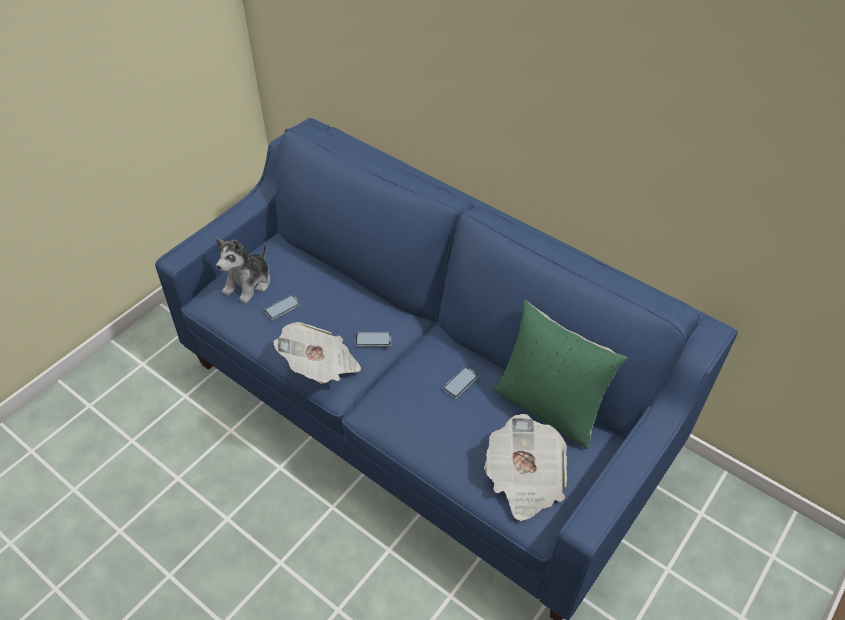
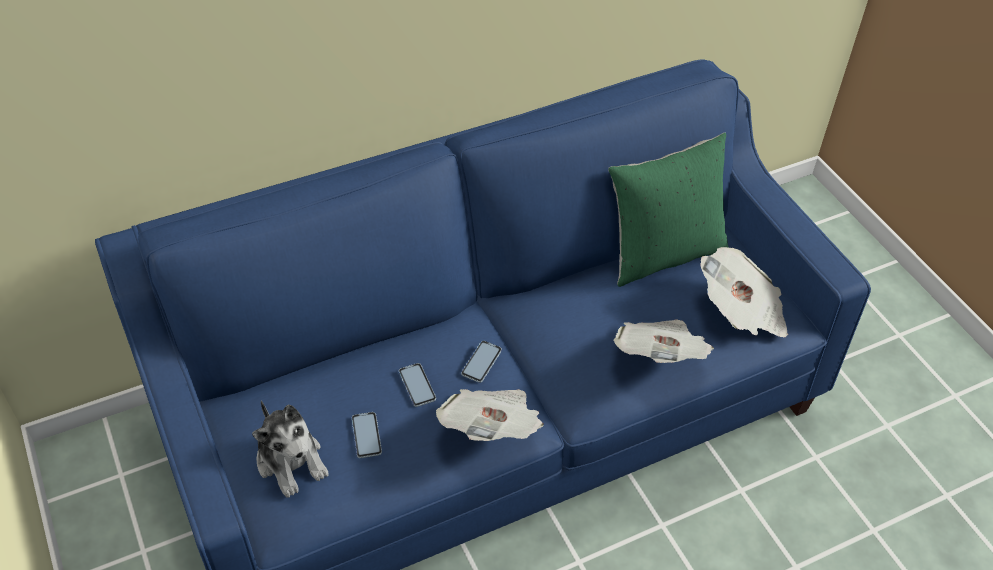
camera: 65 degrees left, 0 degrees up
phone [443,366,479,398] -> phone moved to [399,363,436,407]
none -> newspaper [613,319,714,363]

